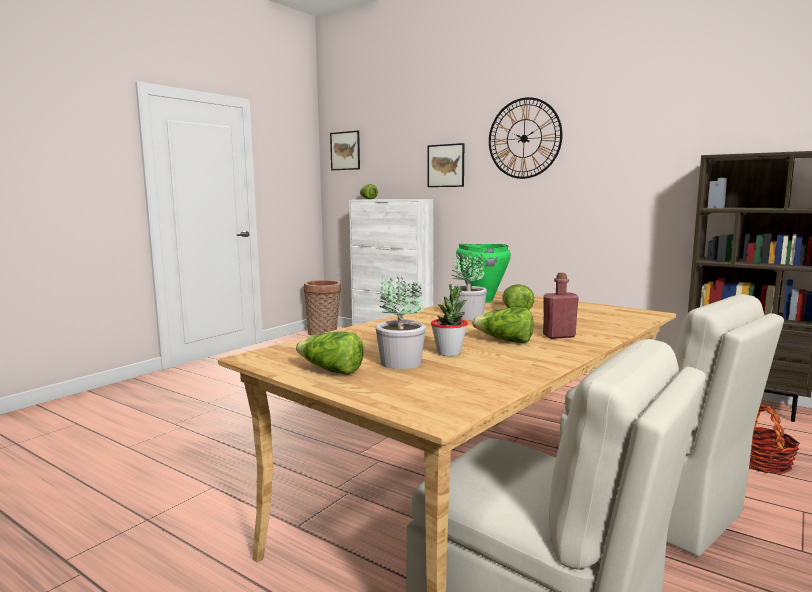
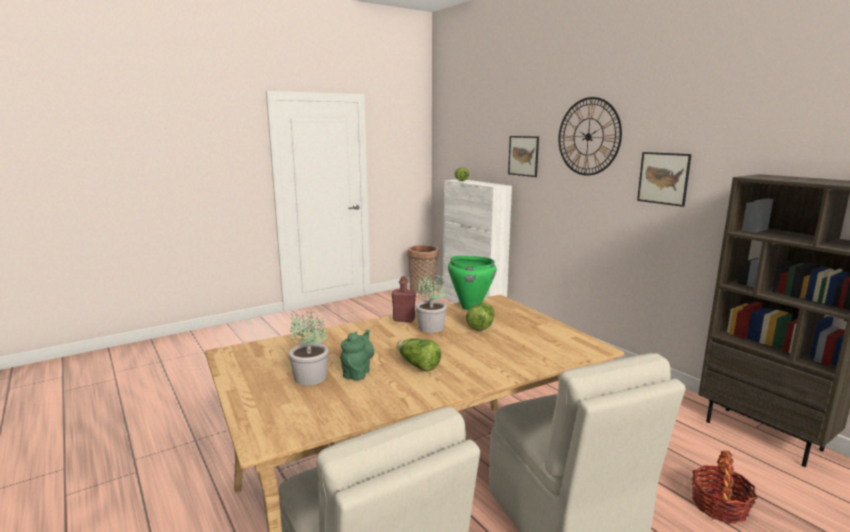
camera: 20 degrees right, 5 degrees up
lettuce [296,331,364,375] -> none
picture [330,131,360,170] -> picture moved to [637,152,692,207]
potted plant [431,284,468,356] -> green teapot [340,329,374,380]
red bottle [543,273,579,339] -> red bottle moved to [392,276,416,322]

